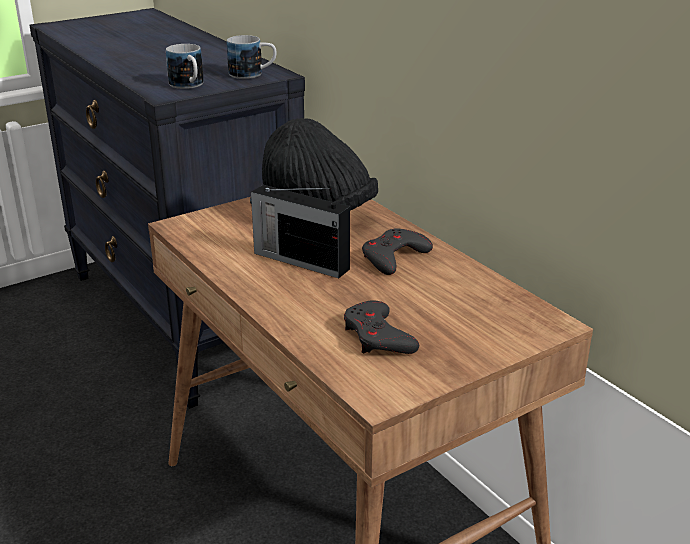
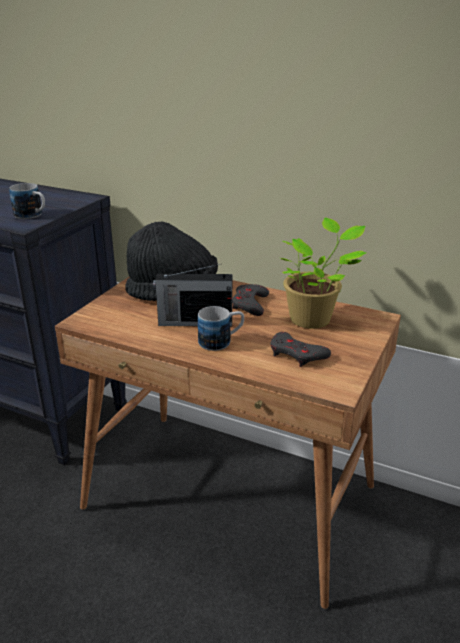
camera: 30 degrees left, 0 degrees up
mug [227,35,276,79] -> mug moved to [198,306,244,351]
none -> potted plant [280,217,367,329]

